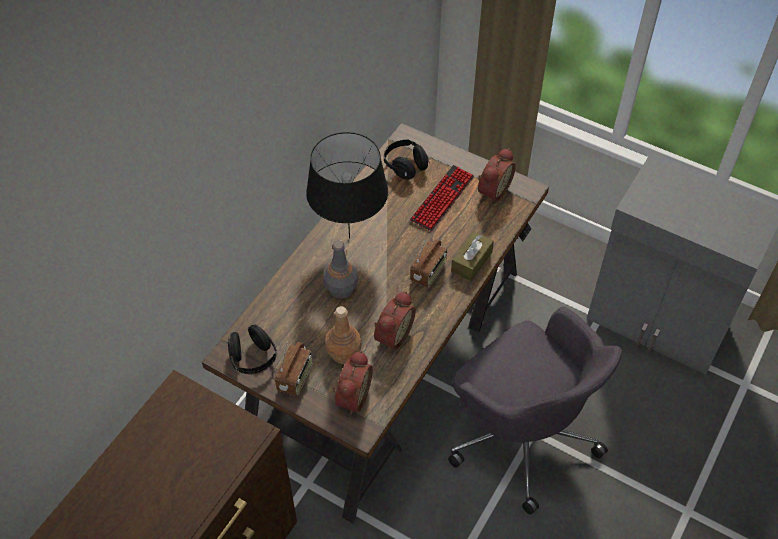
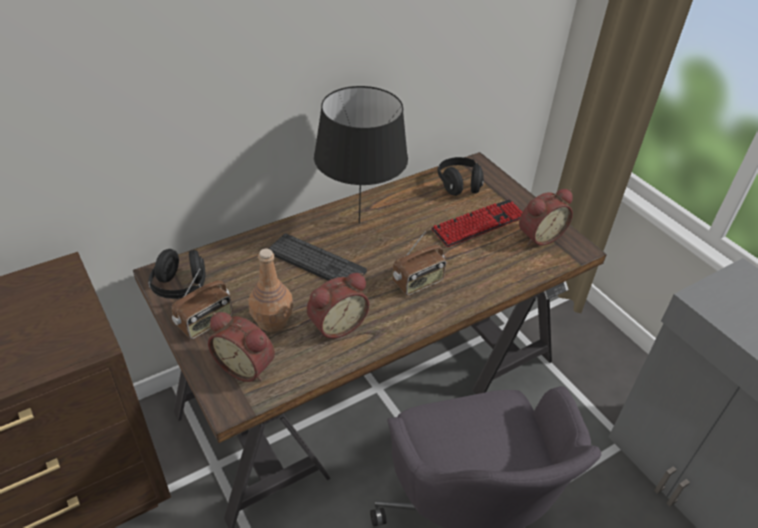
camera: 25 degrees right, 10 degrees down
grey bottle [323,240,358,299] -> keyboard [268,233,367,281]
alarm clock [333,351,373,415] -> alarm clock turned 75 degrees clockwise [208,312,275,382]
brown tissue box [451,231,494,281] -> none

